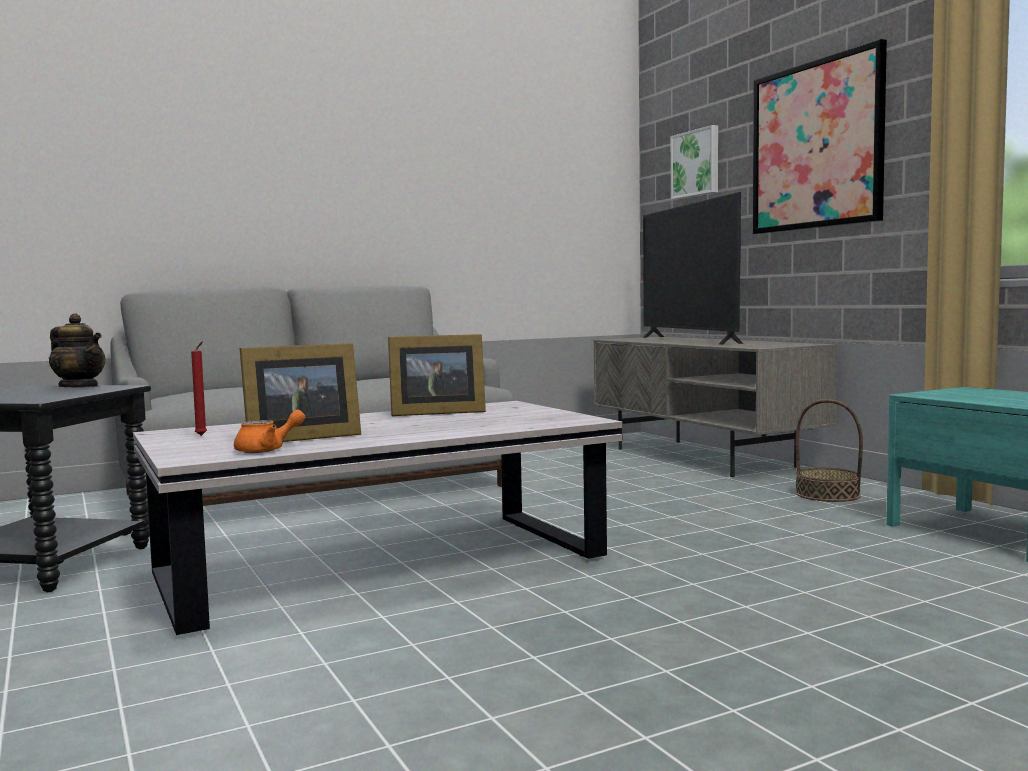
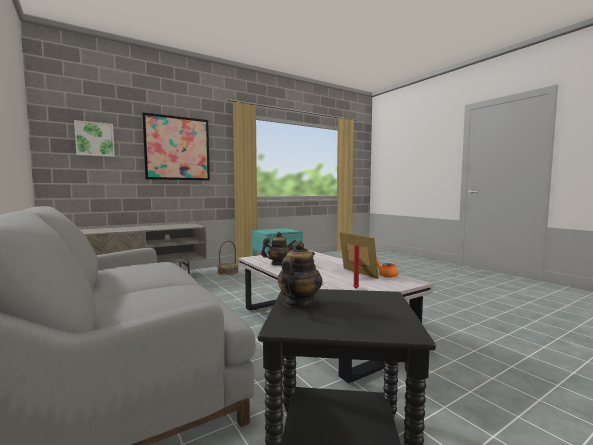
camera: 95 degrees left, 0 degrees up
picture frame [388,334,486,416] -> teapot [261,232,296,265]
television [643,192,744,345] -> none

